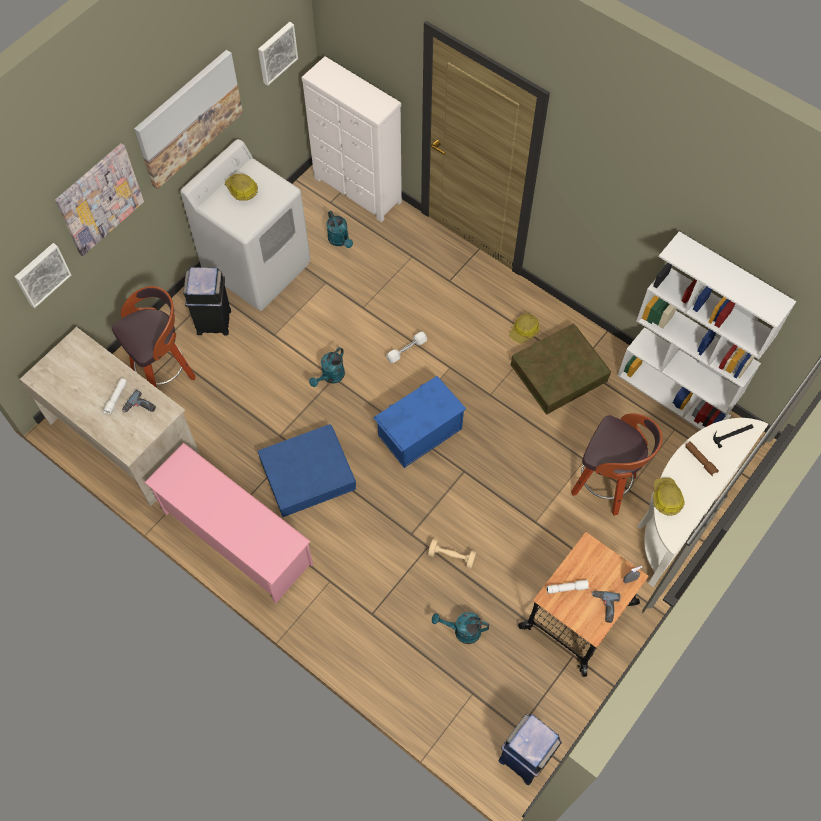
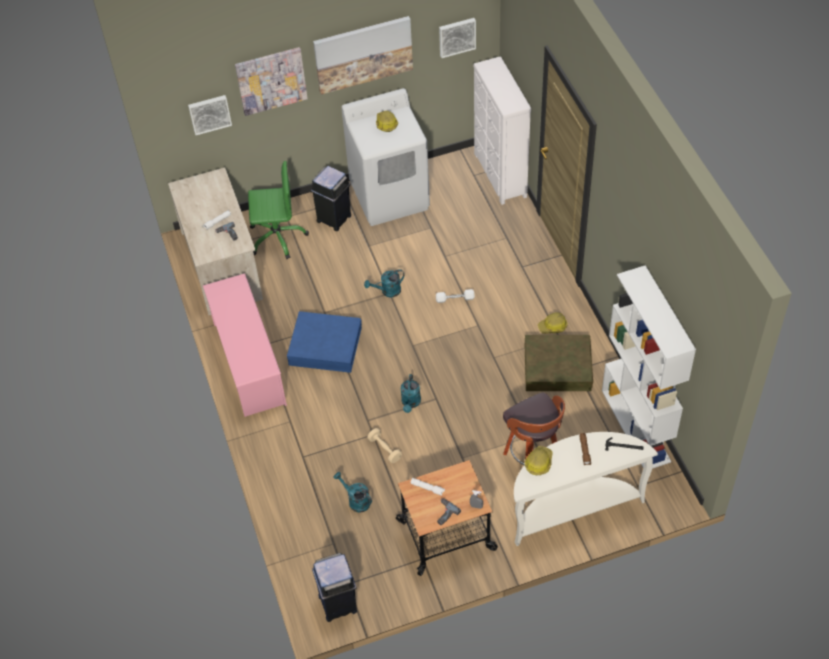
camera: 35 degrees right, 10 degrees down
stool [112,286,196,388] -> green office chair [248,161,309,259]
turquoise watering can [326,211,353,248] -> turquoise watering can moved to [401,374,421,413]
blue storage box [373,376,466,468] -> none

